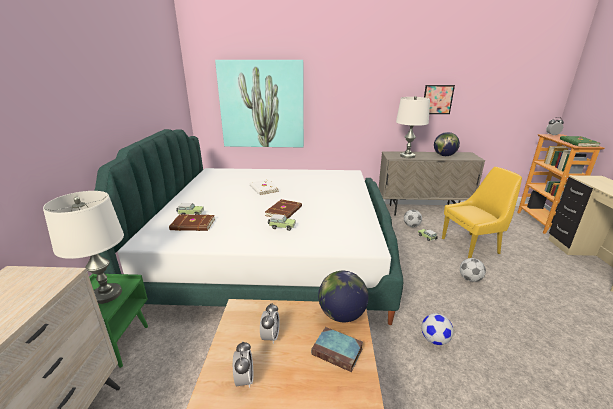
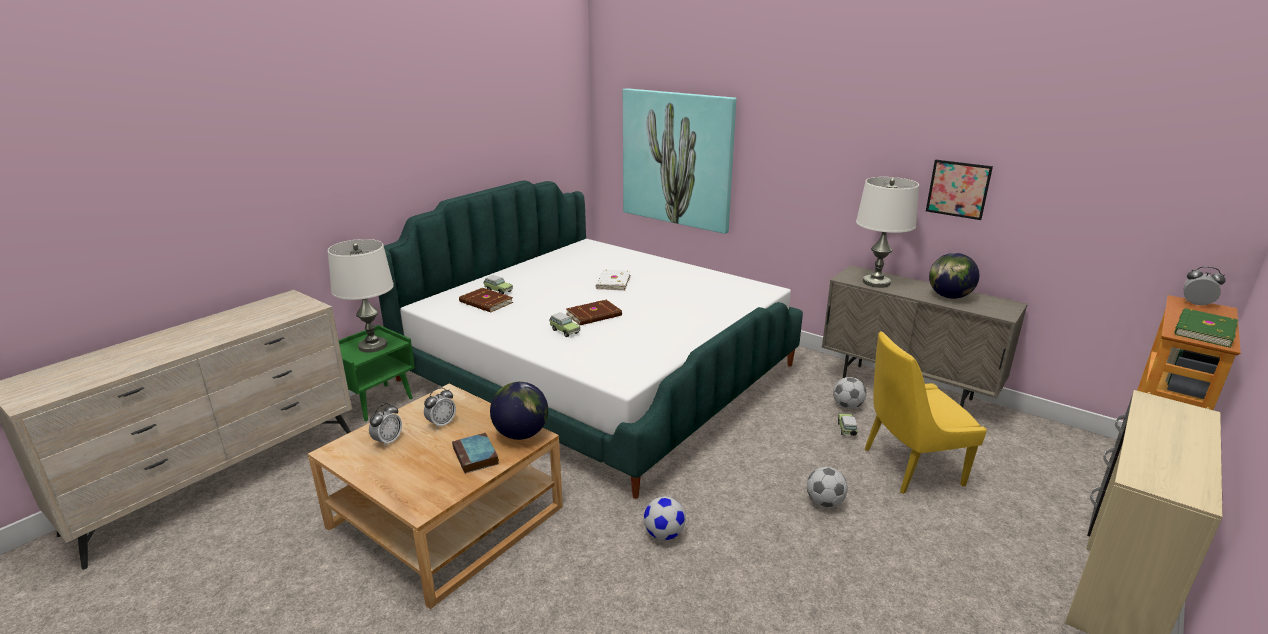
camera: 35 degrees right, 0 degrees up
yellow chair [442,167,522,258] -> yellow chair turned 150 degrees clockwise [865,331,987,494]

